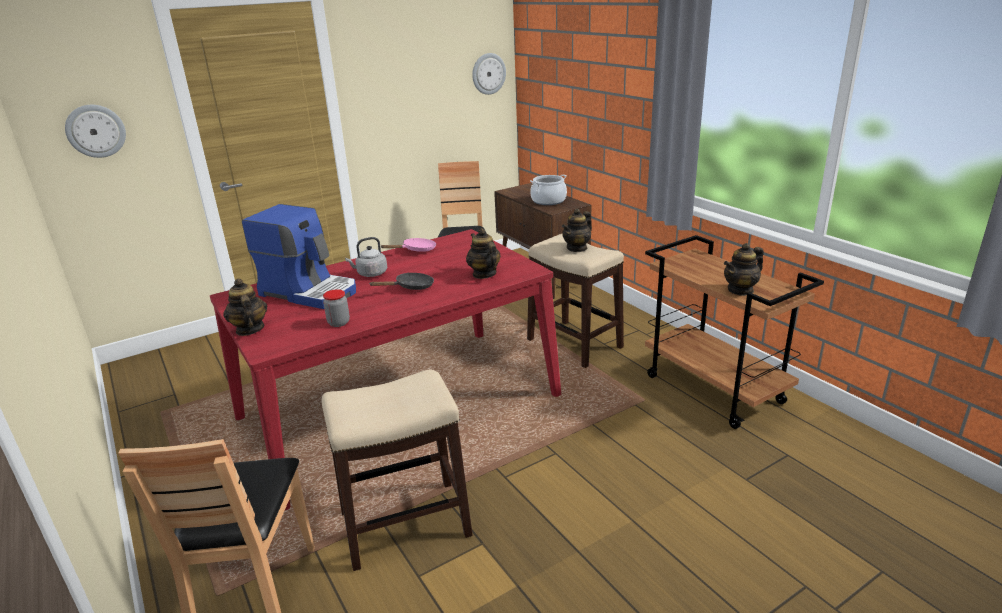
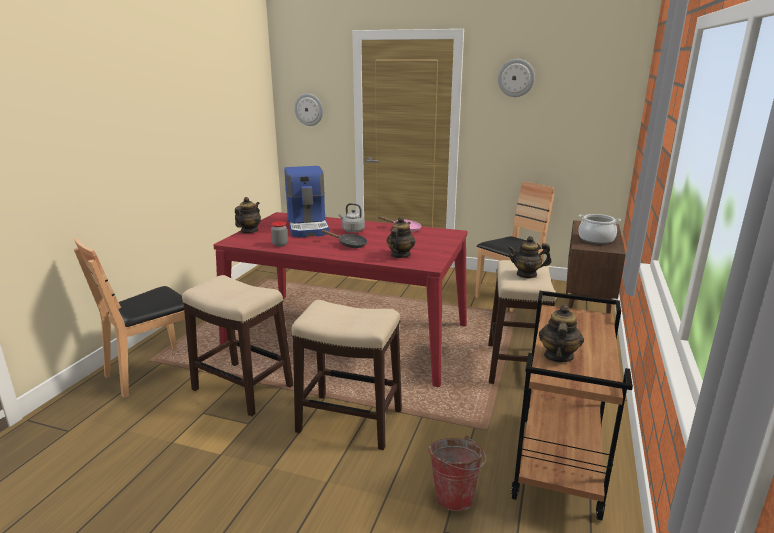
camera: 50 degrees right, 5 degrees down
wall clock [472,53,506,95] -> wall clock moved to [498,59,535,97]
teapot [724,243,764,296] -> teapot turned 90 degrees clockwise [539,304,584,363]
none -> stool [291,300,402,450]
none -> bucket [428,436,486,511]

